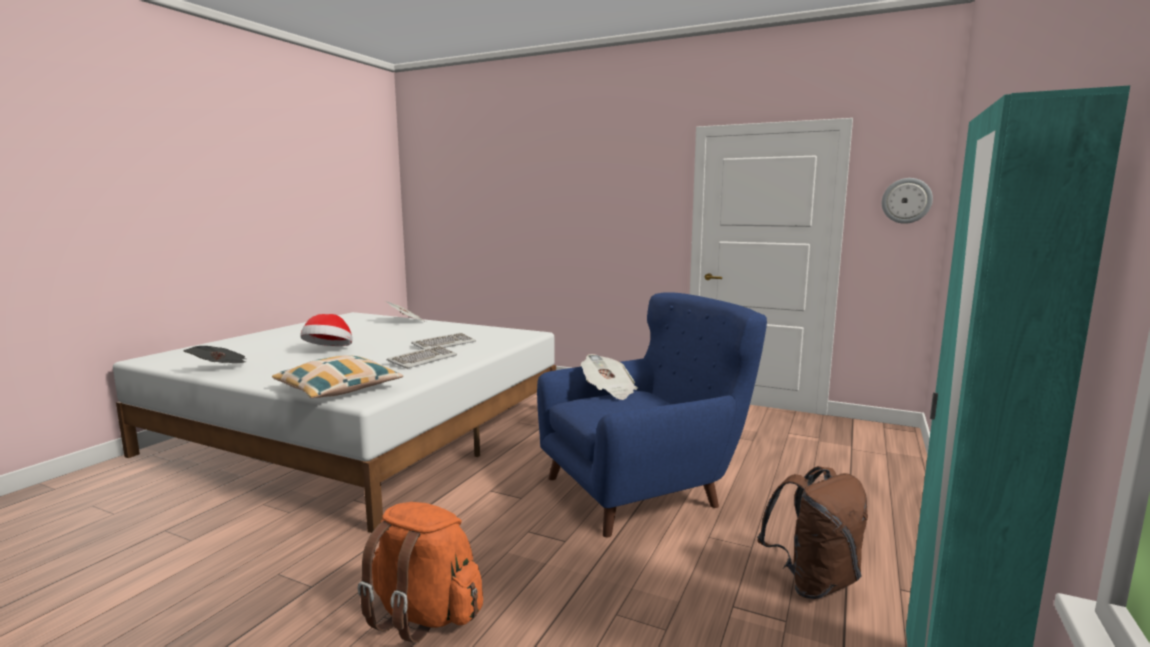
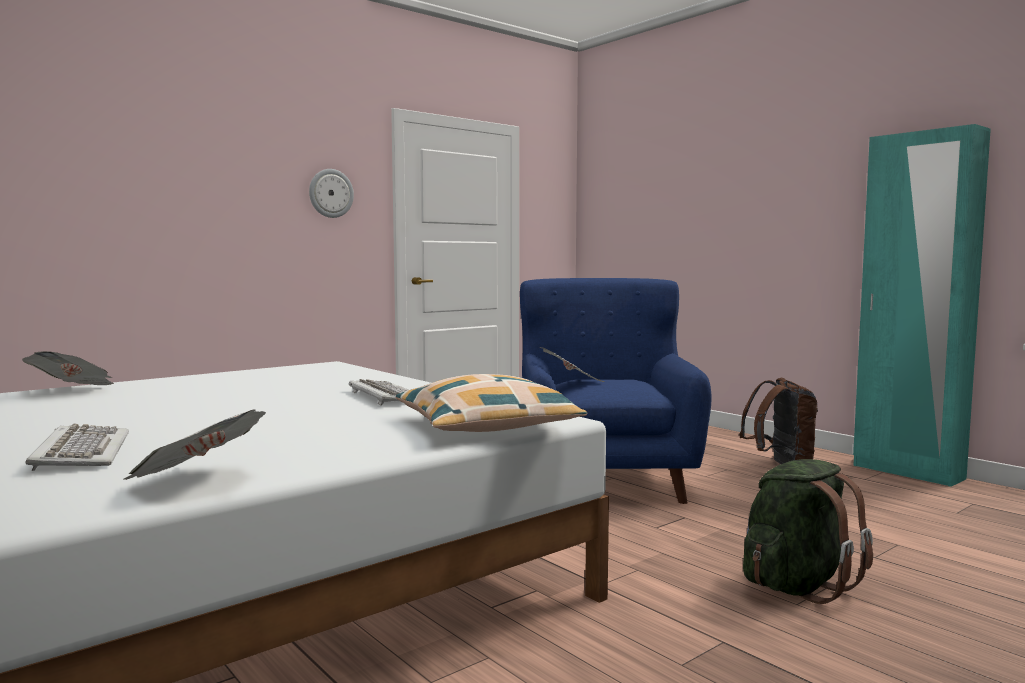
camera: 65 degrees left, 5 degrees down
hat [300,314,352,346] -> none
orange backpack [358,502,483,643] -> green backpack [743,459,873,604]
keyboard [411,333,476,349] -> keyboard moved to [26,424,129,471]
wall clock [882,178,933,224] -> wall clock moved to [309,169,354,218]

